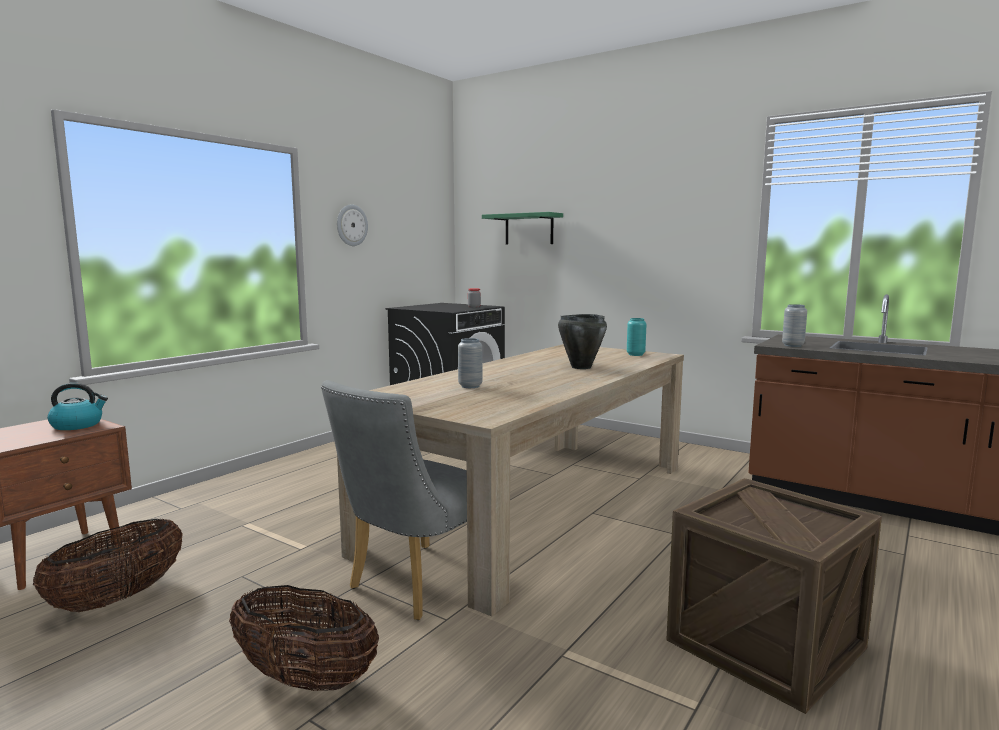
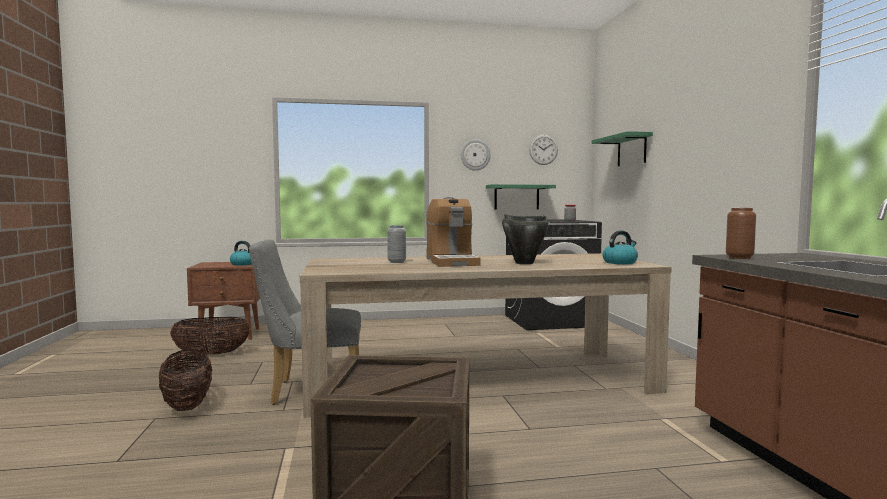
camera: 45 degrees right, 5 degrees down
turquoise vase [627,318,647,356] -> kettle [602,231,638,264]
grey vase [782,304,807,347] -> brown vase [726,208,756,259]
none -> coffee machine [426,197,481,267]
none -> green shelf [486,184,556,210]
none -> wall clock [529,135,558,165]

